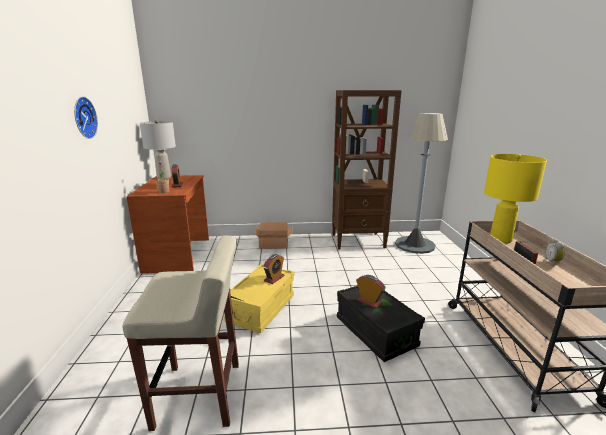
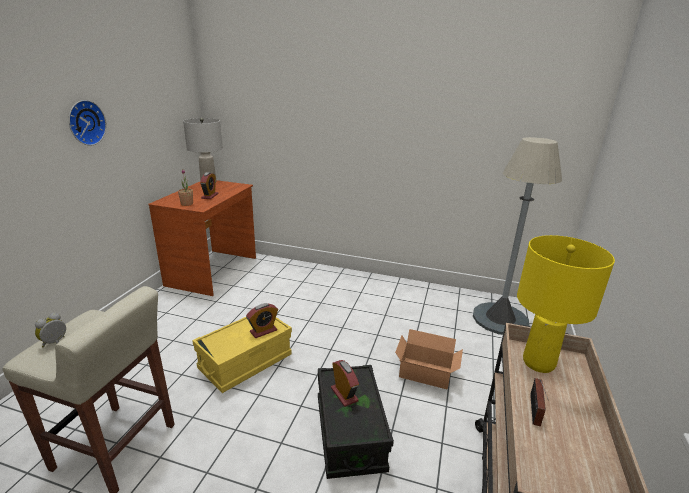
camera: 20 degrees right, 5 degrees up
cardboard box [255,222,292,249] -> cardboard box moved to [395,329,463,389]
brown bookcase [332,90,402,250] -> none
alarm clock [546,238,564,266] -> alarm clock moved to [35,313,66,347]

